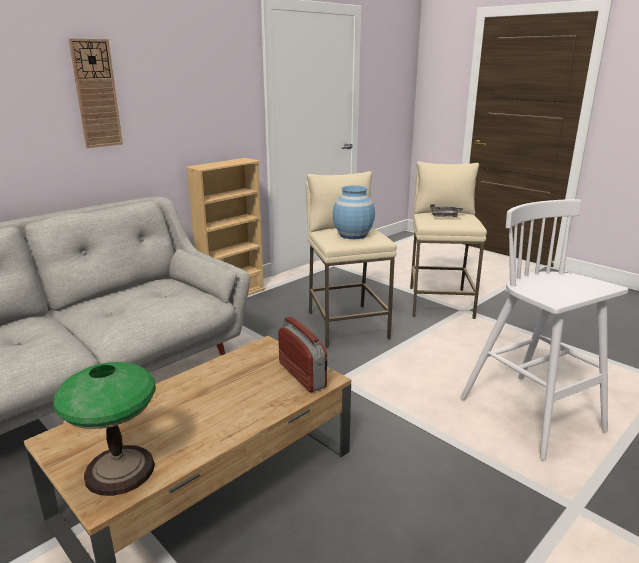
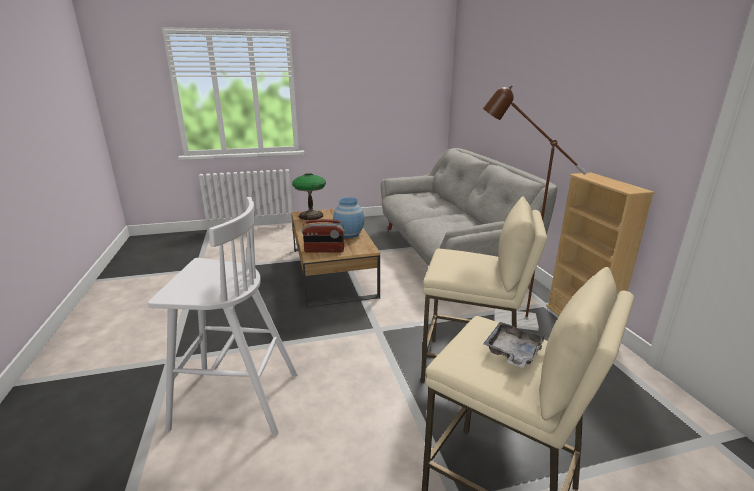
camera: 120 degrees right, 0 degrees up
wall clock [68,38,123,148] -> none
blue vase [333,185,375,239] -> blue vase moved to [333,197,364,238]
none -> brown floor lamp [483,85,587,331]

